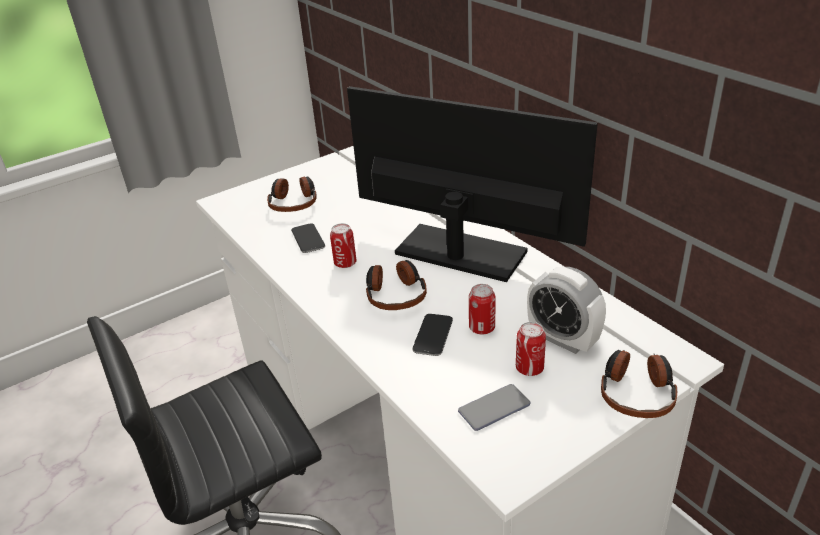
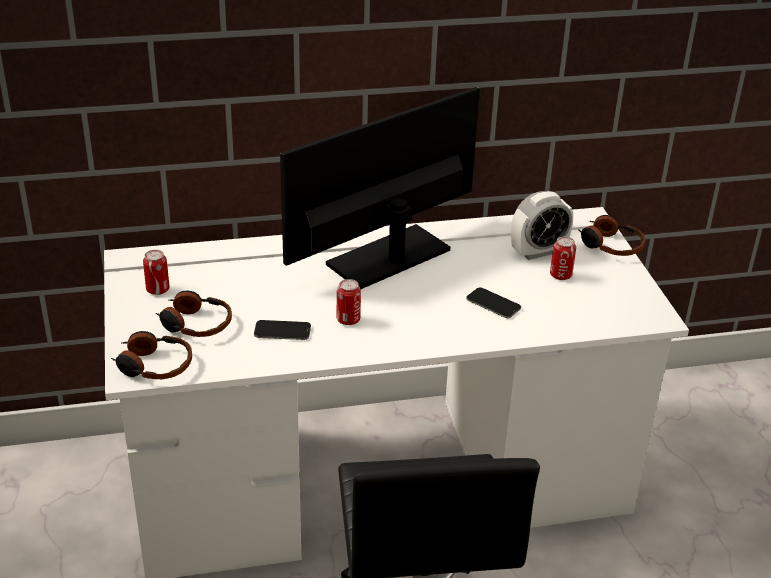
camera: 70 degrees left, 0 degrees up
headphones [366,260,427,310] -> headphones moved to [111,331,192,379]
phone [458,384,531,431] -> none
can [469,284,495,334] -> can moved to [143,250,170,295]

